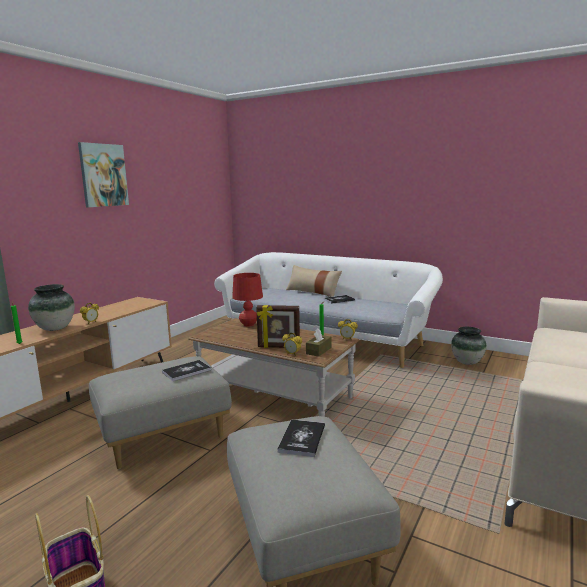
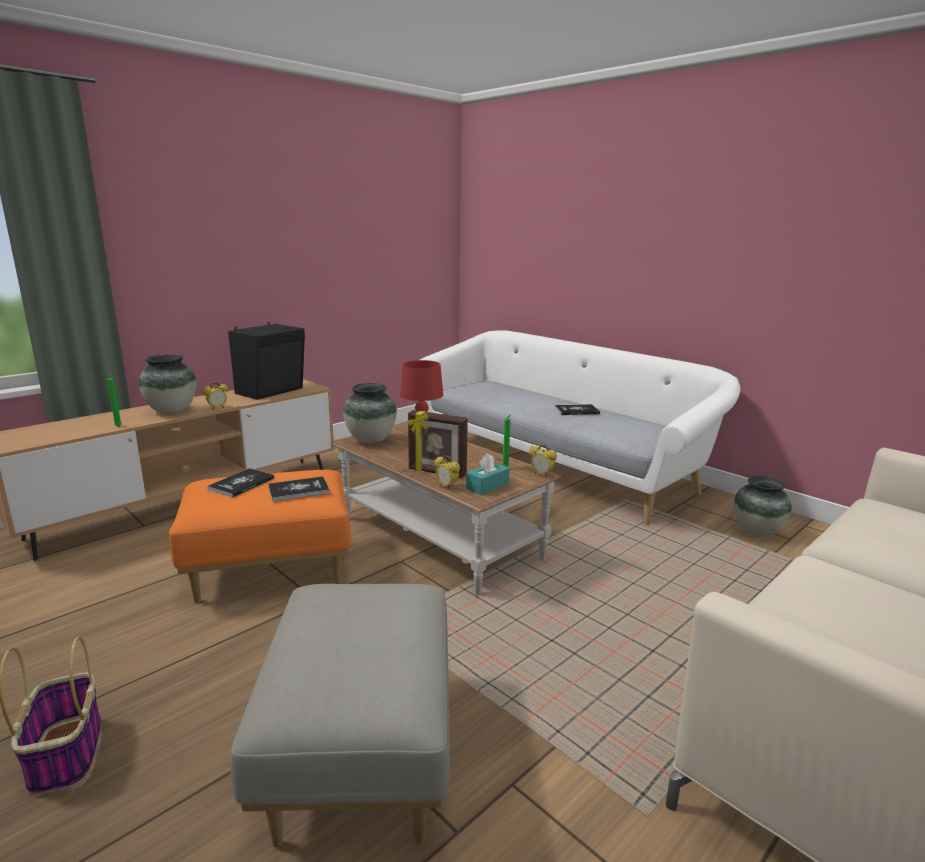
camera: 15 degrees right, 5 degrees up
picture [78,142,129,207] -> none
grey ottoman [89,356,232,469] -> orange ottoman [169,470,351,603]
book [277,420,325,457] -> book moved to [207,468,274,498]
beige pillow [286,265,342,297] -> none
brown tissue box [306,328,331,357] -> turquoise tissue box [466,453,509,495]
none -> black speaker [228,322,305,400]
none -> vase [343,383,397,444]

